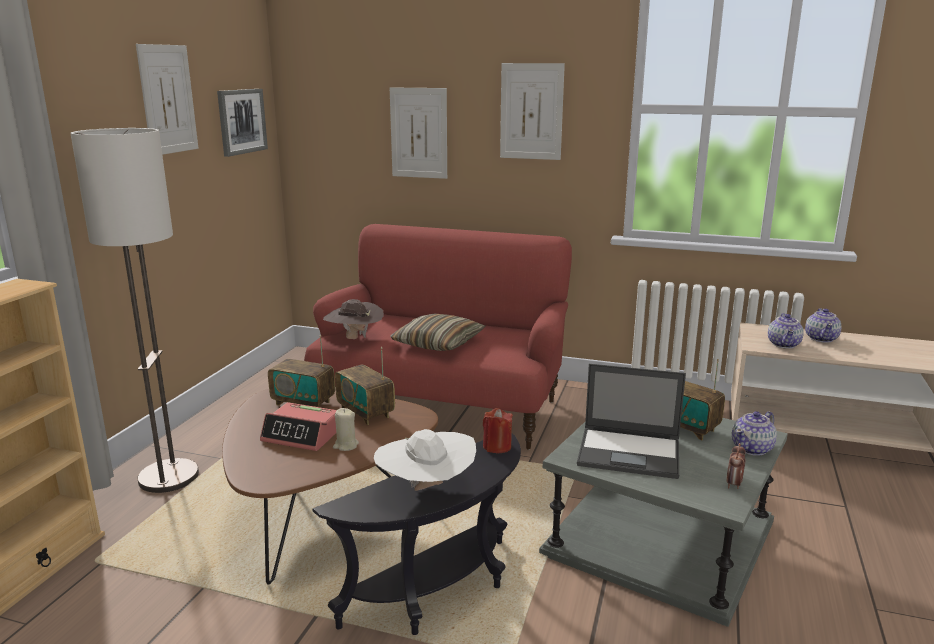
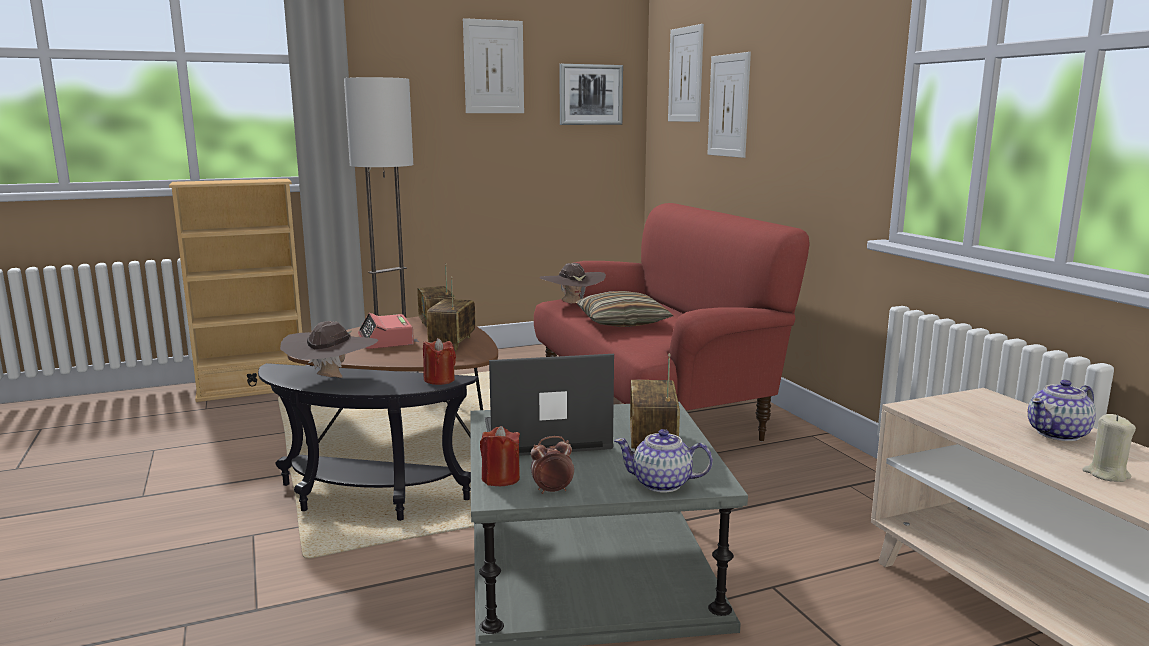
camera: 50 degrees right, 5 degrees down
beige candle [333,408,359,451] -> beige candle moved to [1082,414,1136,482]
white hat [374,429,476,491] -> brown hat [280,321,378,378]
picture [500,63,565,160] -> picture moved to [668,24,704,122]
laptop [577,364,686,479] -> laptop turned 105 degrees clockwise [485,354,614,456]
teapot [768,313,804,349] -> none
none -> red candle [480,426,520,486]

